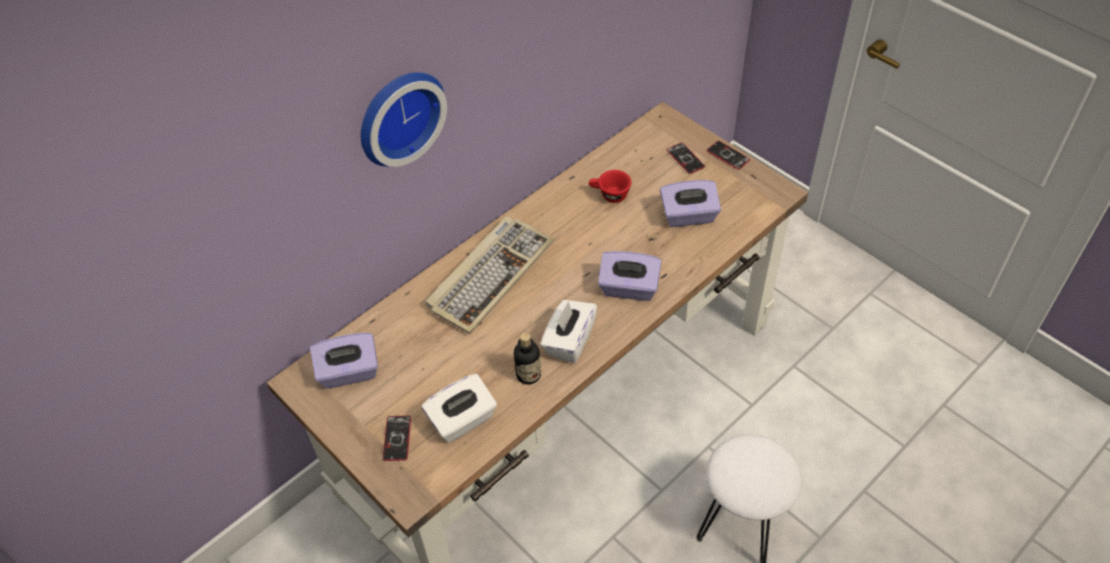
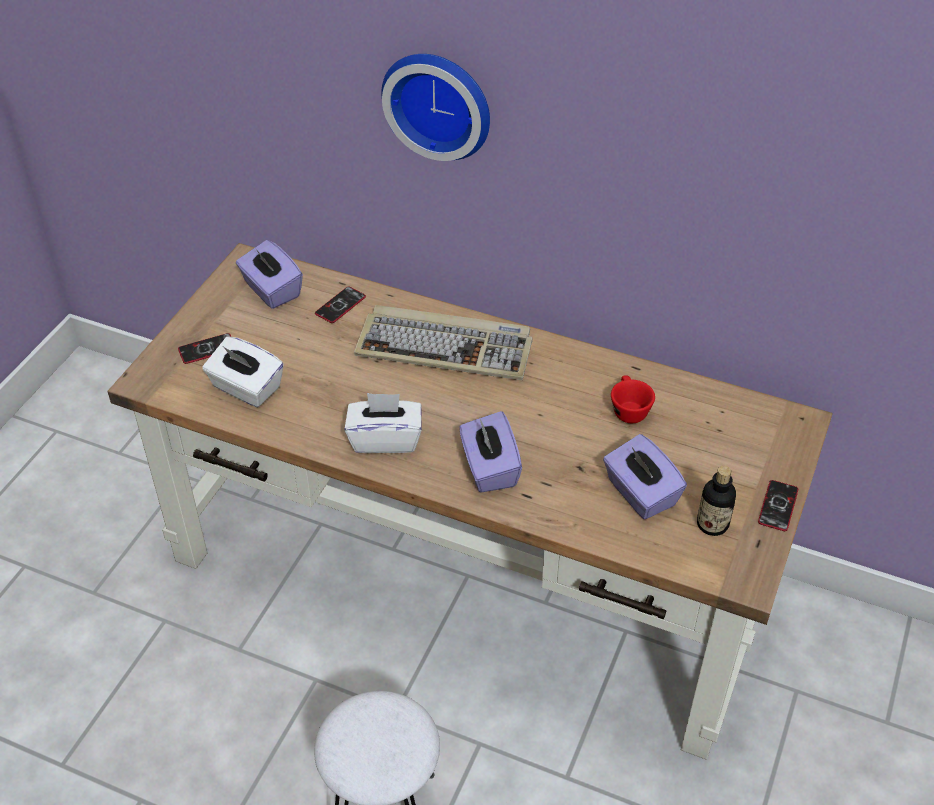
camera: 65 degrees right, 5 degrees down
bottle [514,332,541,384] -> bottle moved to [697,466,736,536]
phone [667,143,705,174] -> phone moved to [315,286,366,323]

